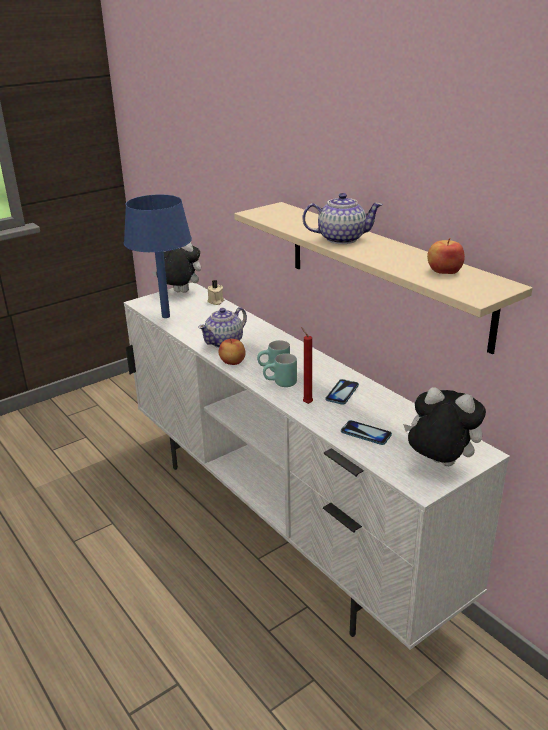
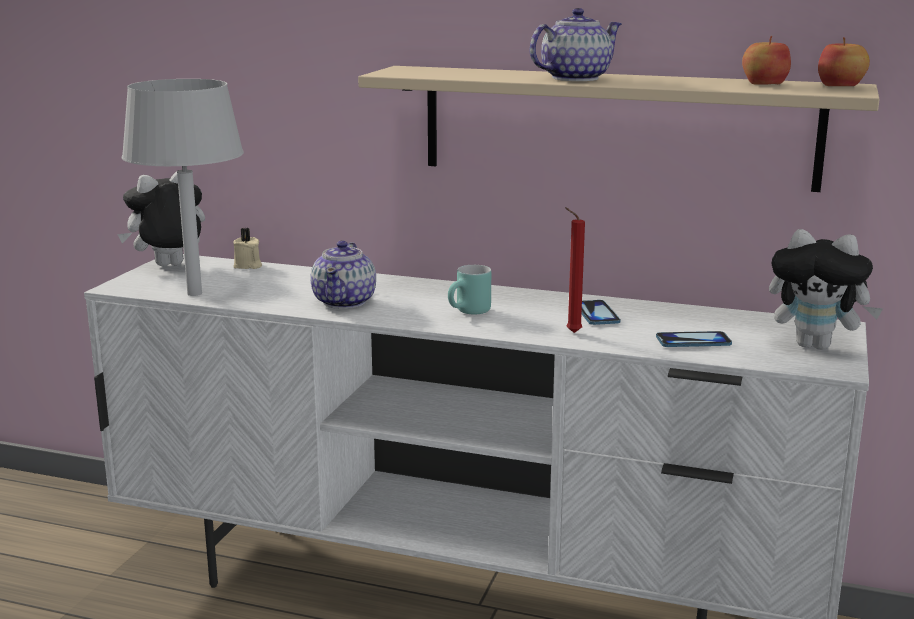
camera: 35 degrees left, 10 degrees down
blue table lamp [124,195,192,318] -> grey table lamp [122,79,244,296]
apple [219,339,246,365] -> apple moved to [818,37,870,86]
turquoise mug [263,353,297,387] -> none
plush toy [403,387,486,466] -> plush toy turned 150 degrees counterclockwise [769,229,883,350]

